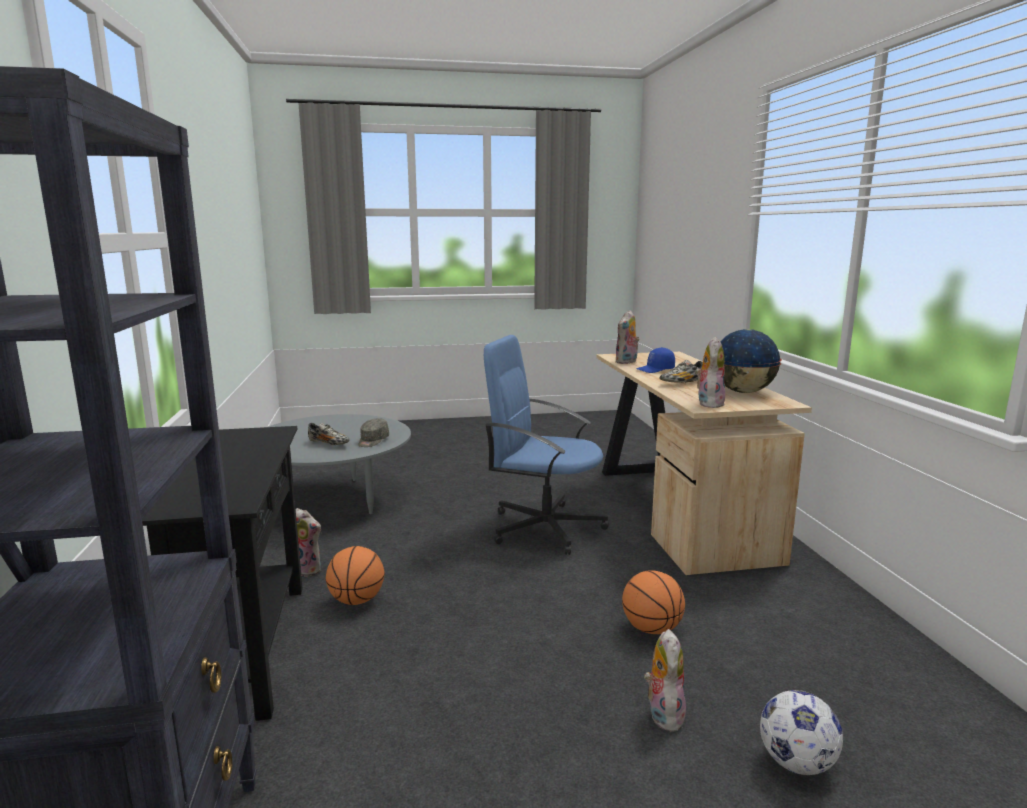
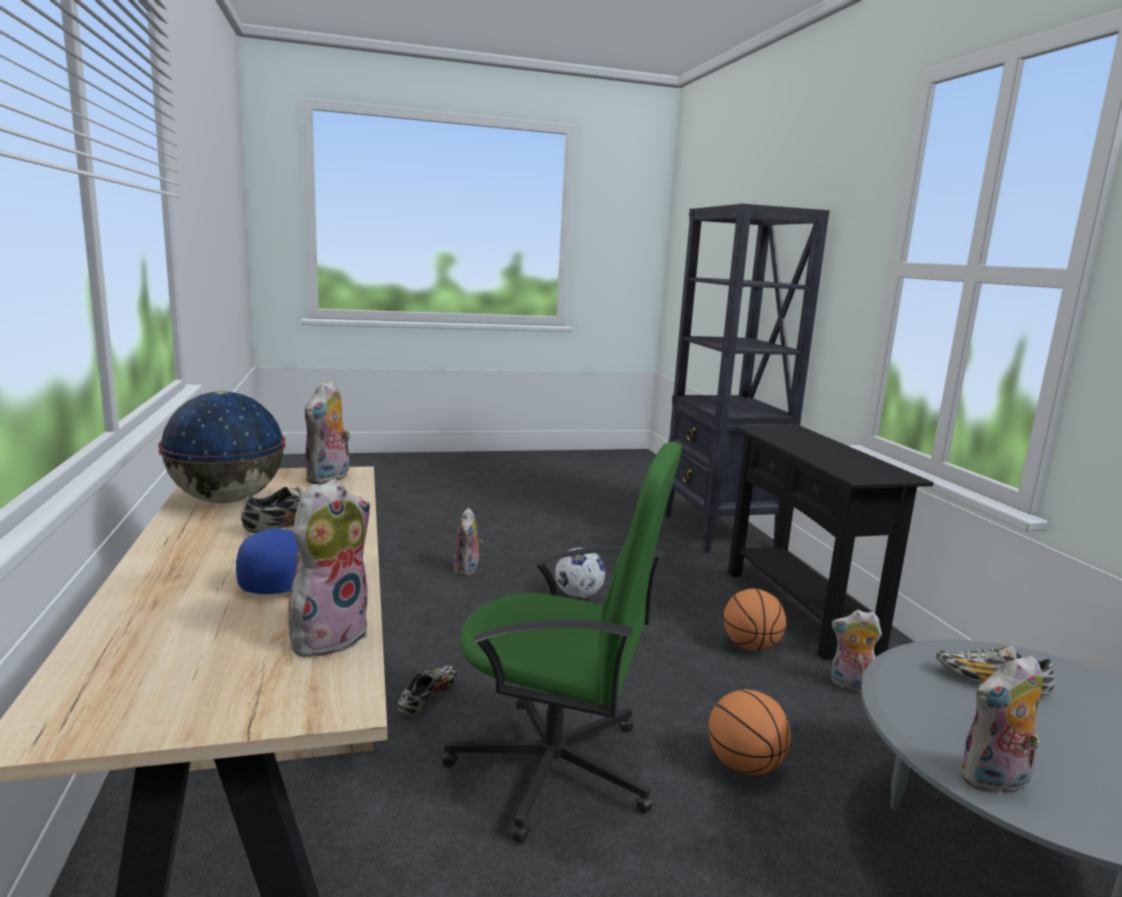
camera: 175 degrees right, 0 degrees up
grey cap [358,418,389,447] -> none
blue office chair [484,335,609,555] -> green office chair [442,442,682,844]
basketball [622,570,685,634] -> basketball moved to [708,690,791,775]
football [760,690,843,775] -> football moved to [555,547,605,599]
none -> shoe [398,666,458,716]
none -> plush toy [959,655,1043,796]

